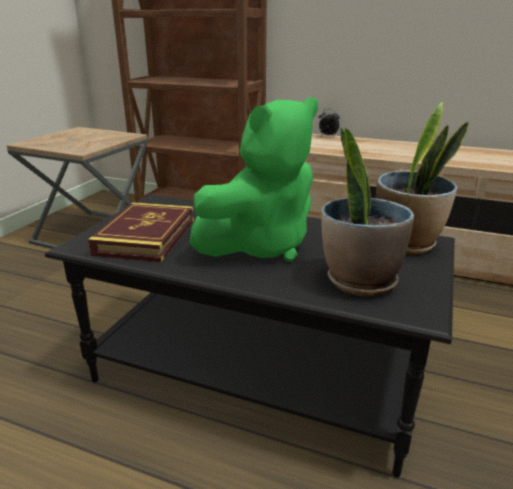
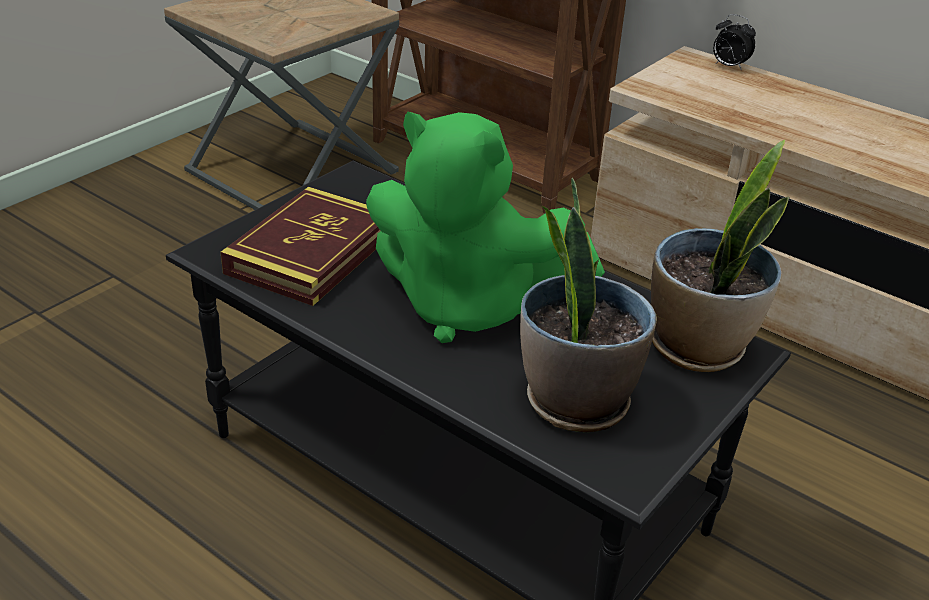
camera: 15 degrees right, 10 degrees up
green plush toy [190,97,318,262] -> green plush toy turned 45 degrees clockwise [366,112,605,343]

